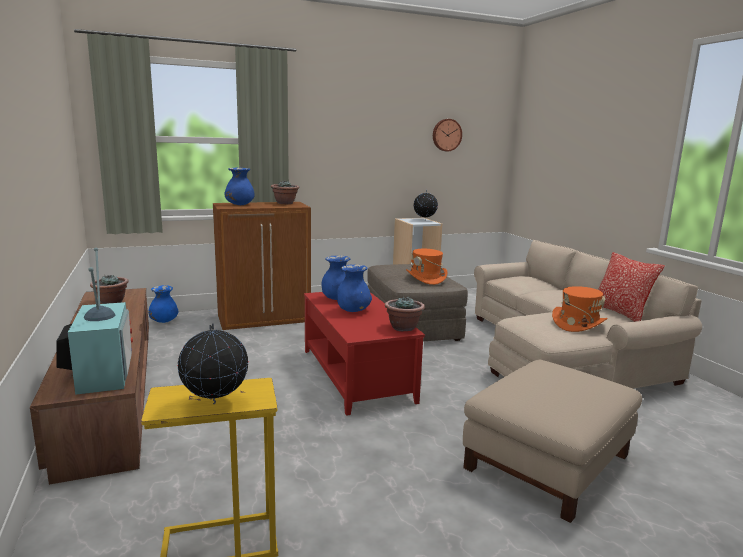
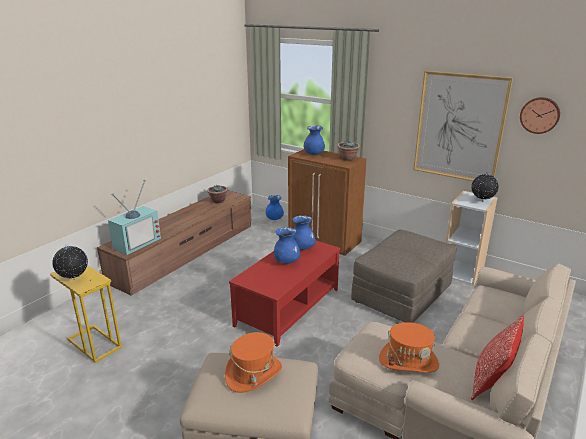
camera: 55 degrees right, 10 degrees up
potted plant [385,296,425,332] -> none
orange hat [406,249,447,285] -> orange hat moved to [225,332,282,393]
none -> picture [413,71,513,181]

